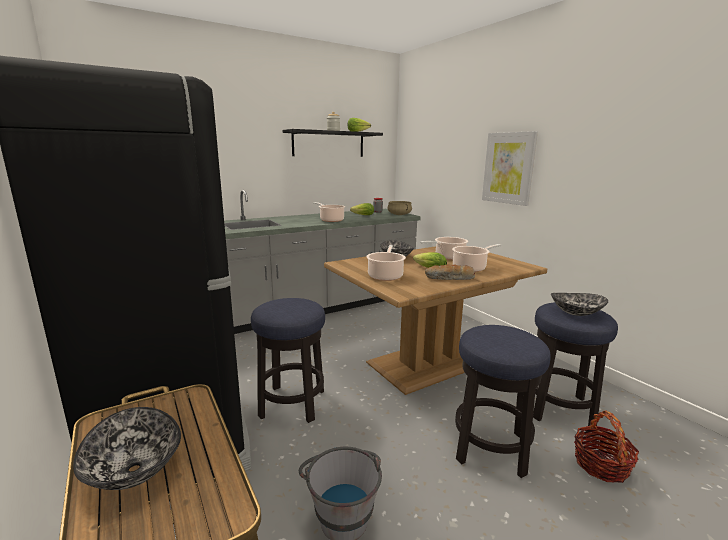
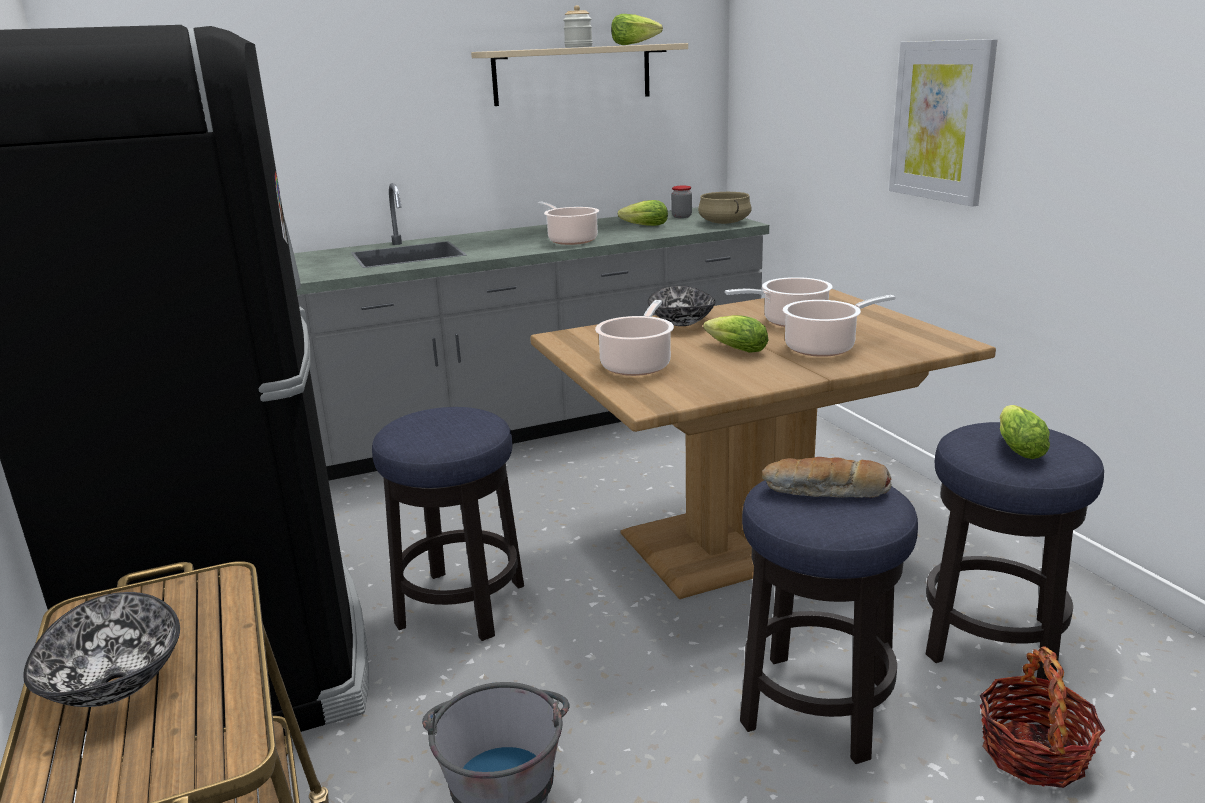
camera: 10 degrees right, 5 degrees up
black shelf [282,129,383,157] -> beige shelf [471,43,688,106]
bread [425,265,475,280] -> bread moved to [762,457,892,498]
bowl [551,293,608,316] -> lettuce [1000,405,1050,459]

